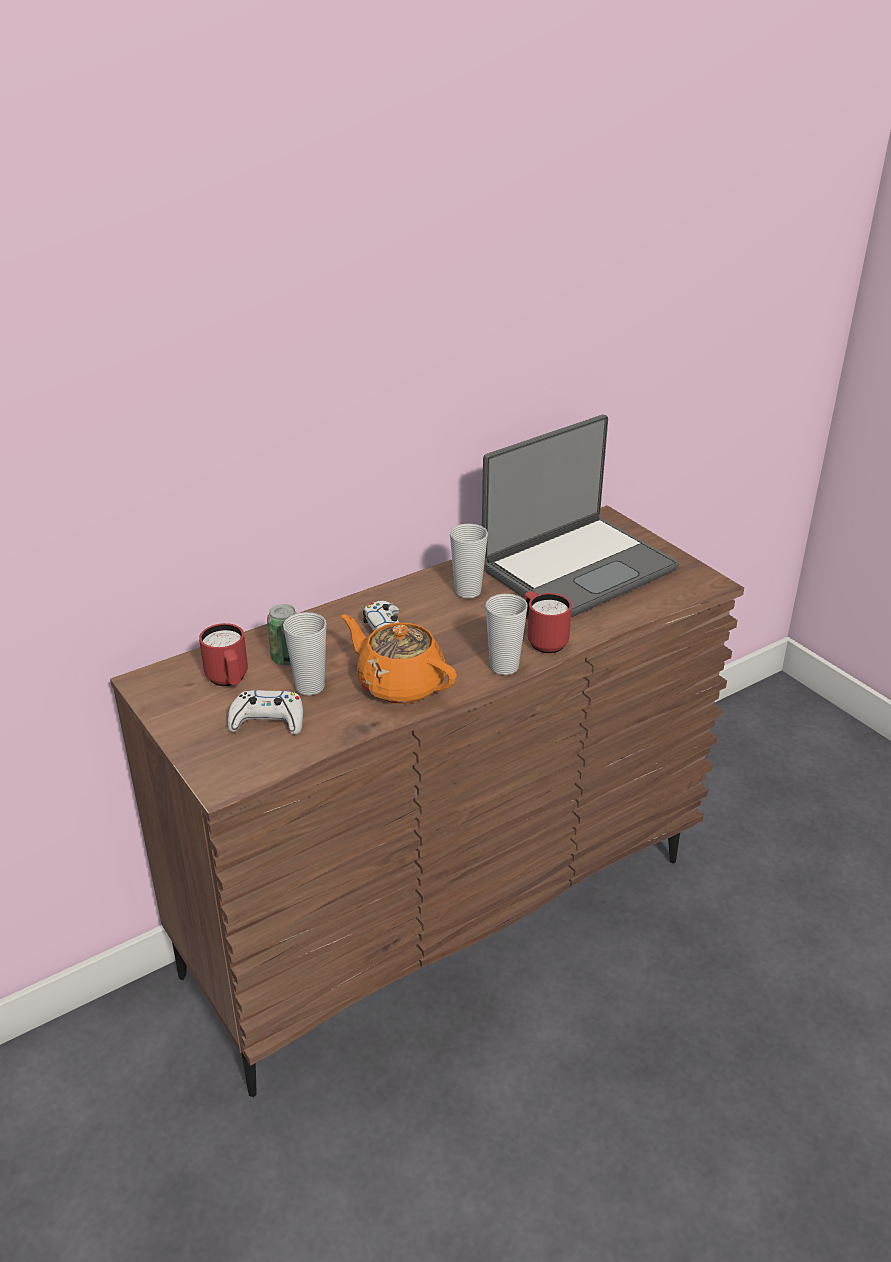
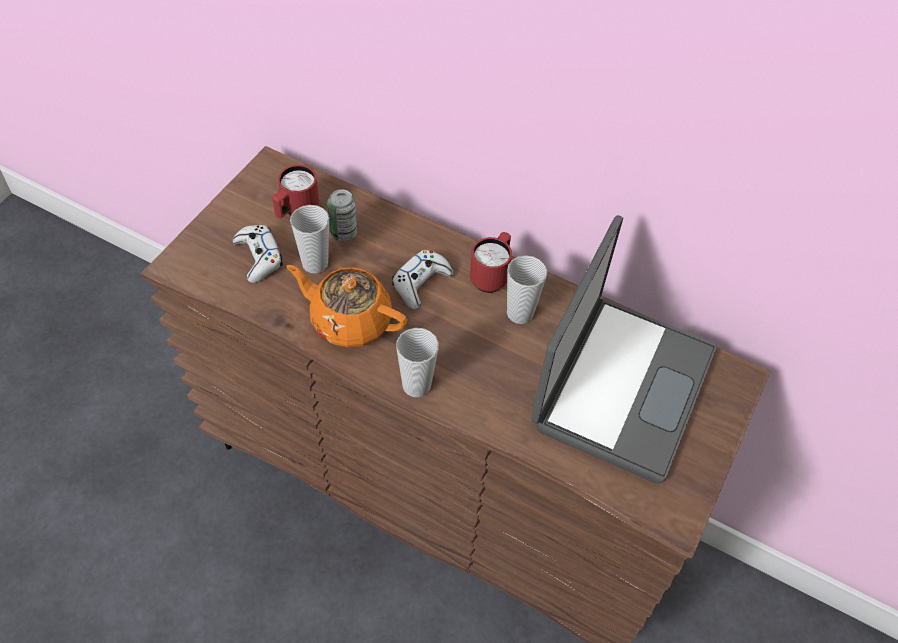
camera: 60 degrees right, 20 degrees up
orange teapot [342,615,457,704] -> orange teapot turned 75 degrees counterclockwise [286,265,407,348]
laptop [482,414,679,617] -> laptop turned 90 degrees counterclockwise [531,215,716,484]
red mug [524,591,572,653] -> red mug moved to [470,232,512,293]

